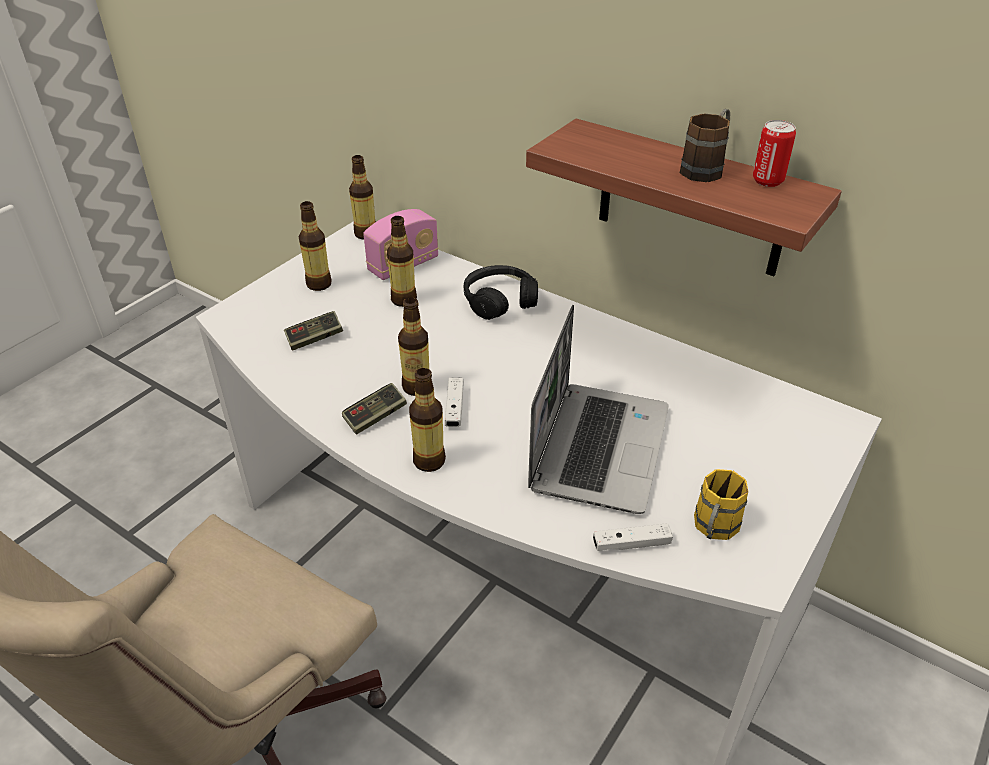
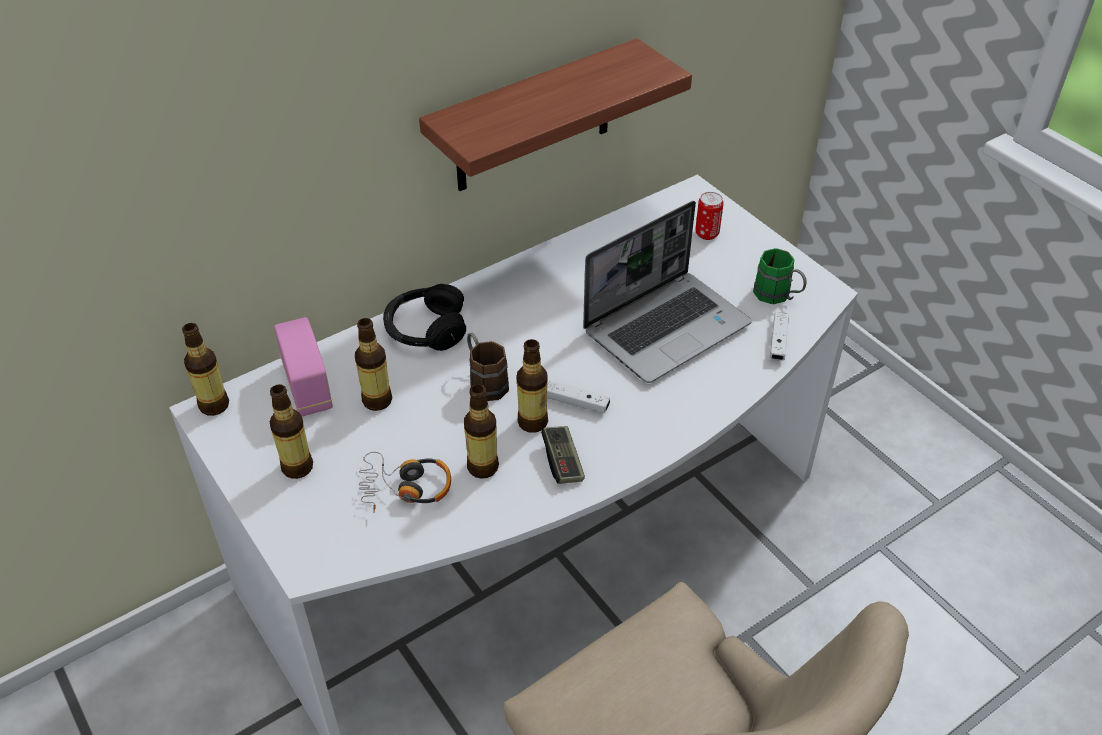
camera: 70 degrees left, 5 degrees up
game controller [284,311,343,351] -> headphones [359,452,451,513]
bottle [409,368,446,472] -> bottle moved to [464,384,499,479]
laptop [528,305,669,514] -> laptop turned 105 degrees clockwise [583,201,752,383]
brown mug [680,109,730,182] -> brown mug moved to [467,333,509,401]
yellow mug [694,469,748,540] -> green mug [753,248,807,304]
can [753,120,796,187] -> can moved to [695,192,723,240]

